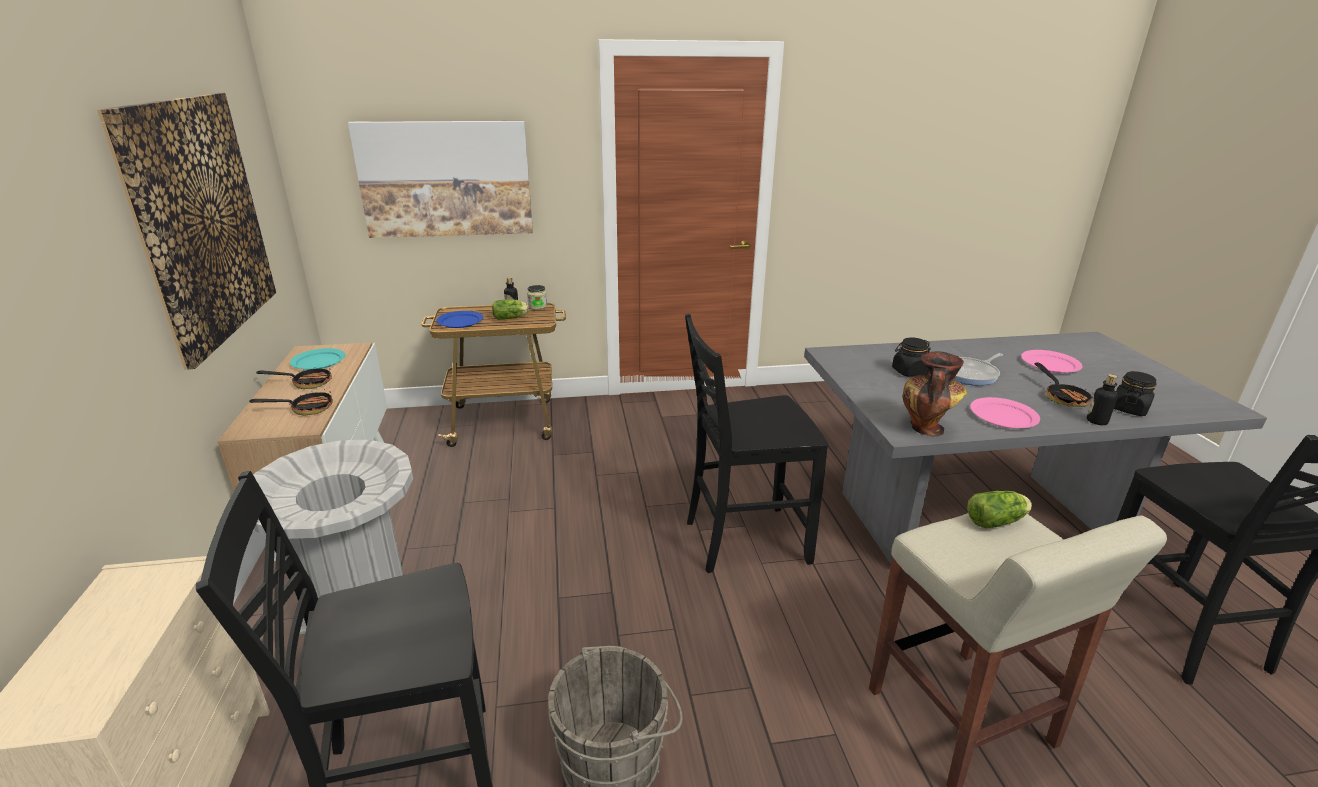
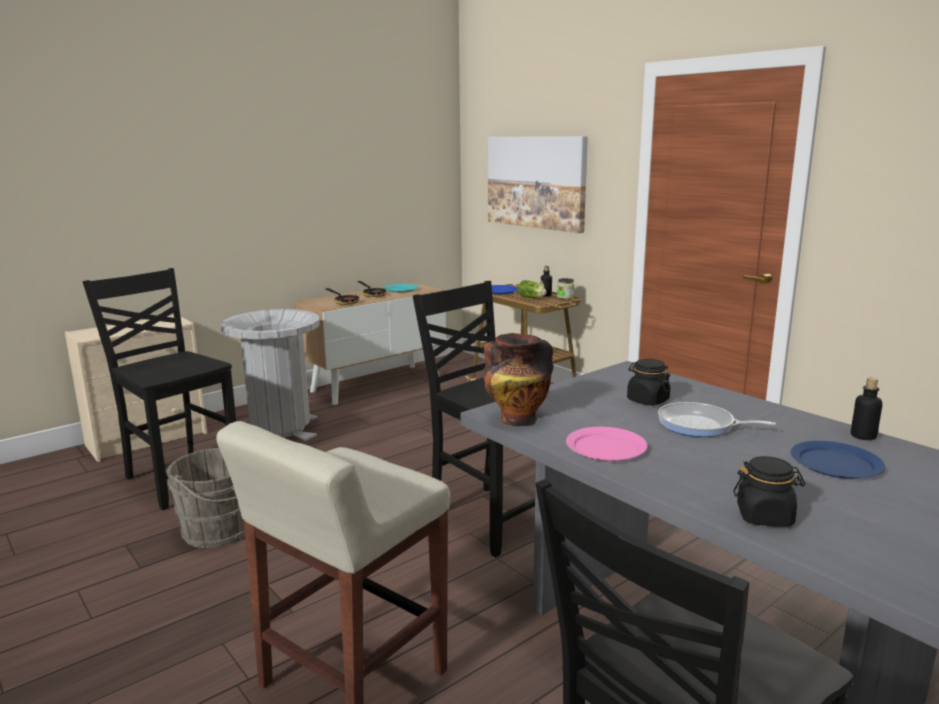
camera: 60 degrees right, 10 degrees down
picture [97,92,276,370] -> none
lettuce [967,491,1032,528] -> none
pink plate [1021,350,1082,373] -> blue plate [791,441,885,479]
frying pan [1035,362,1094,407] -> none
bottle [1087,374,1118,425] -> bottle moved to [851,378,882,440]

